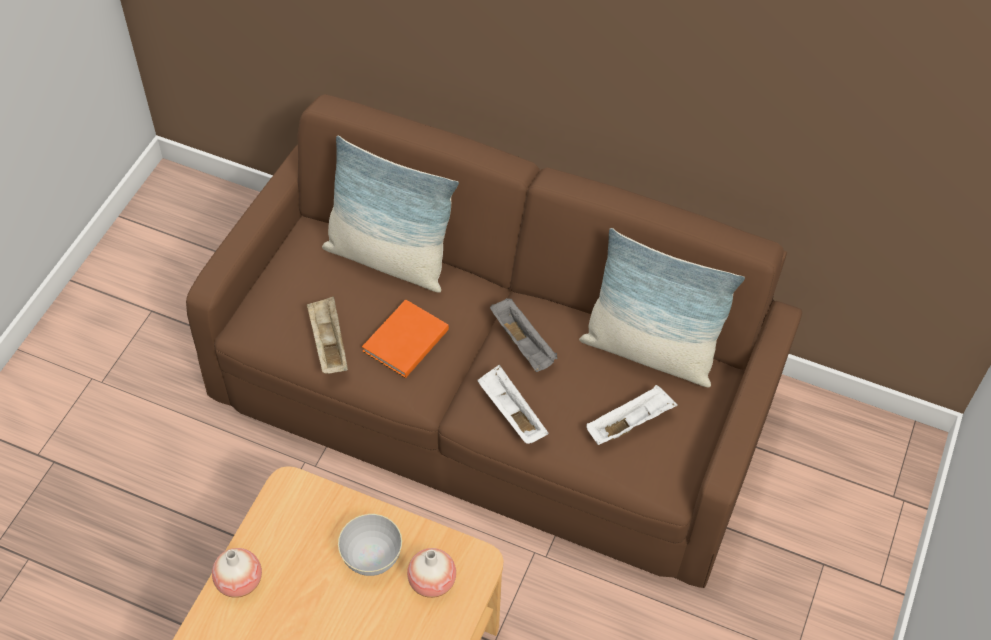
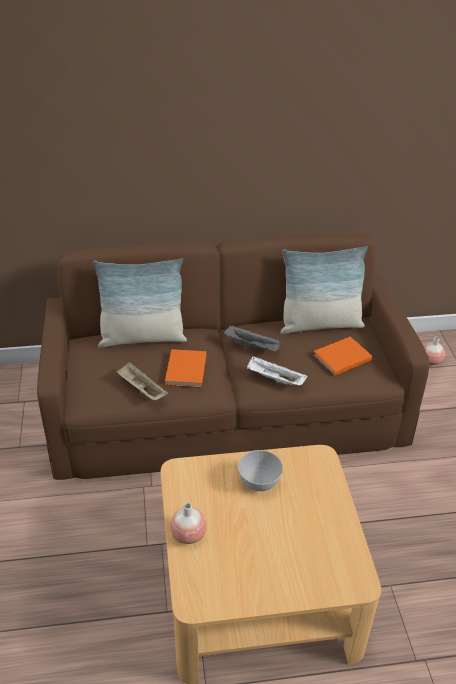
camera: 30 degrees left, 15 degrees down
vase [407,548,456,598] -> vase moved to [424,337,445,365]
white tray [586,385,678,445] -> orange book [313,337,372,376]

